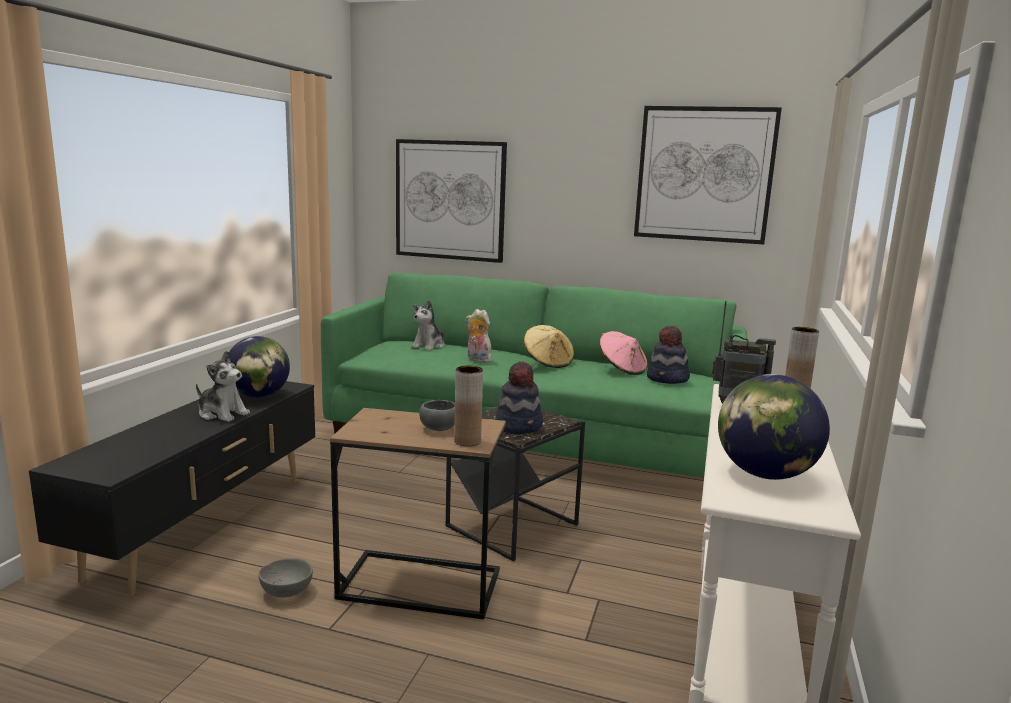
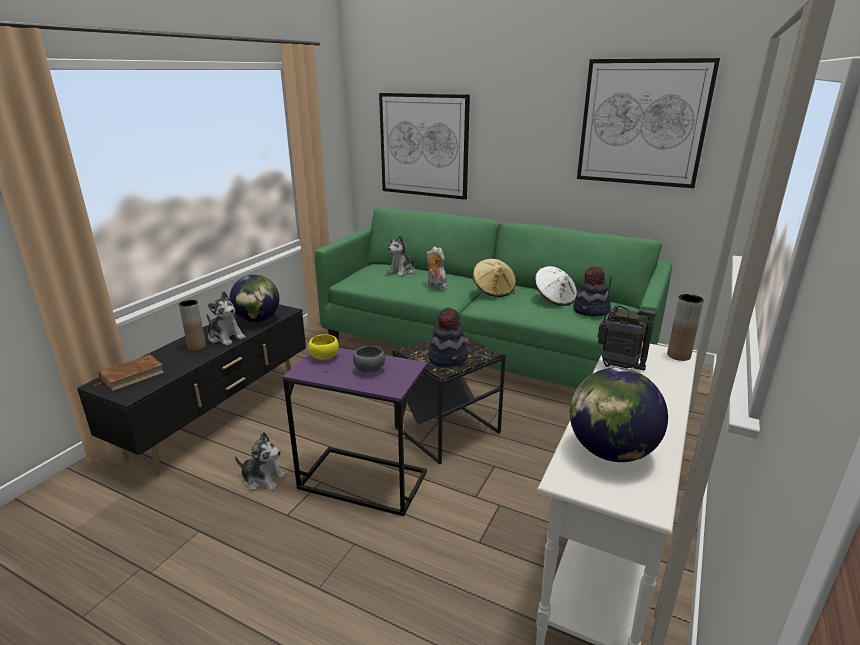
camera: 10 degrees right, 10 degrees up
grey bowl [258,558,313,597] -> plush toy [235,432,287,491]
brown side table [330,408,506,619] -> purple side table [282,348,427,516]
brown vase [454,366,483,446] -> brown vase moved to [179,300,206,351]
pink hat [600,331,648,375] -> white hat [535,266,577,306]
none -> brown book [94,354,165,391]
none -> yellow bowl [308,334,339,360]

